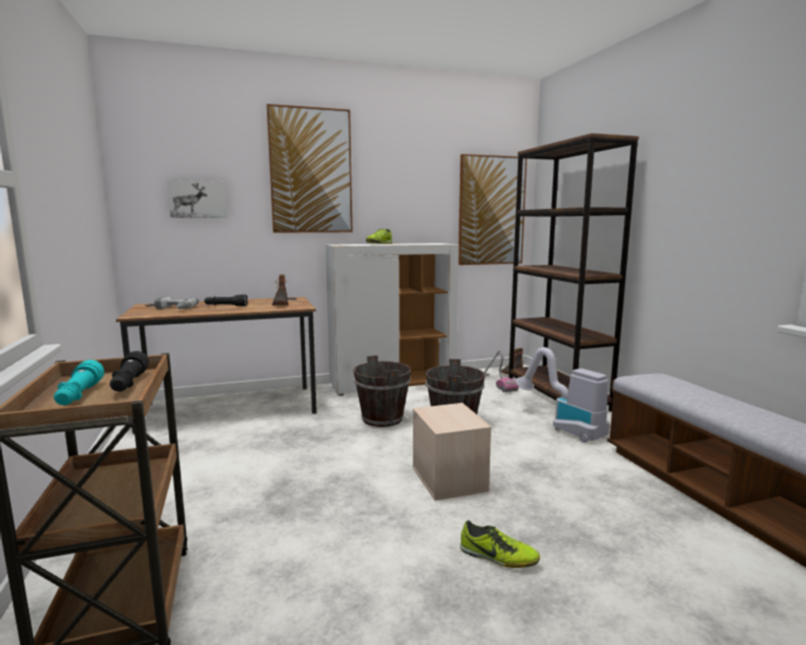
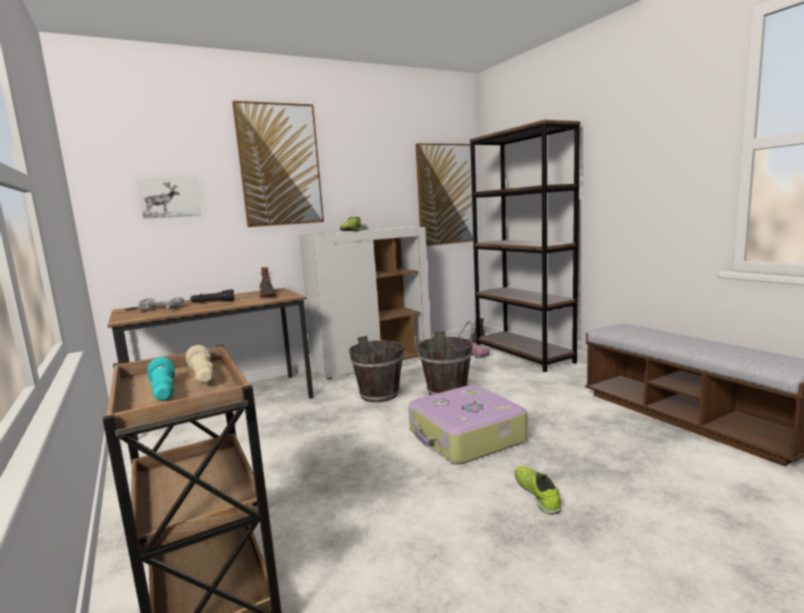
camera: 10 degrees left, 0 degrees up
black flashlight [110,351,149,392] -> beige flashlight [186,345,214,383]
beige storage box [413,403,492,501] -> suitcase [408,385,528,464]
shoe [460,520,540,568] -> shoe turned 120 degrees counterclockwise [514,466,562,515]
vacuum cleaner [516,347,610,443] -> none

